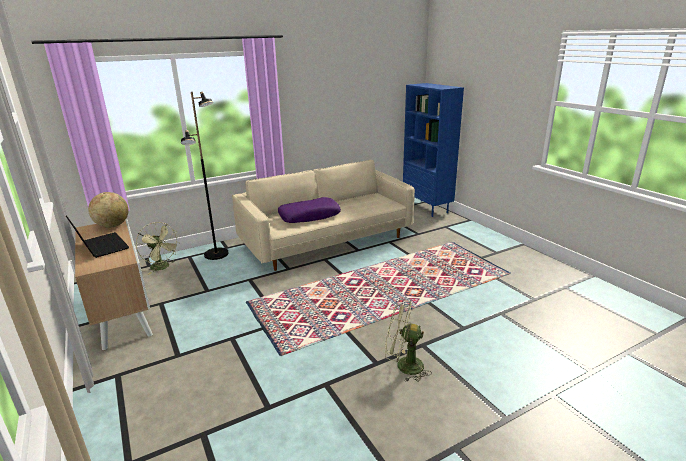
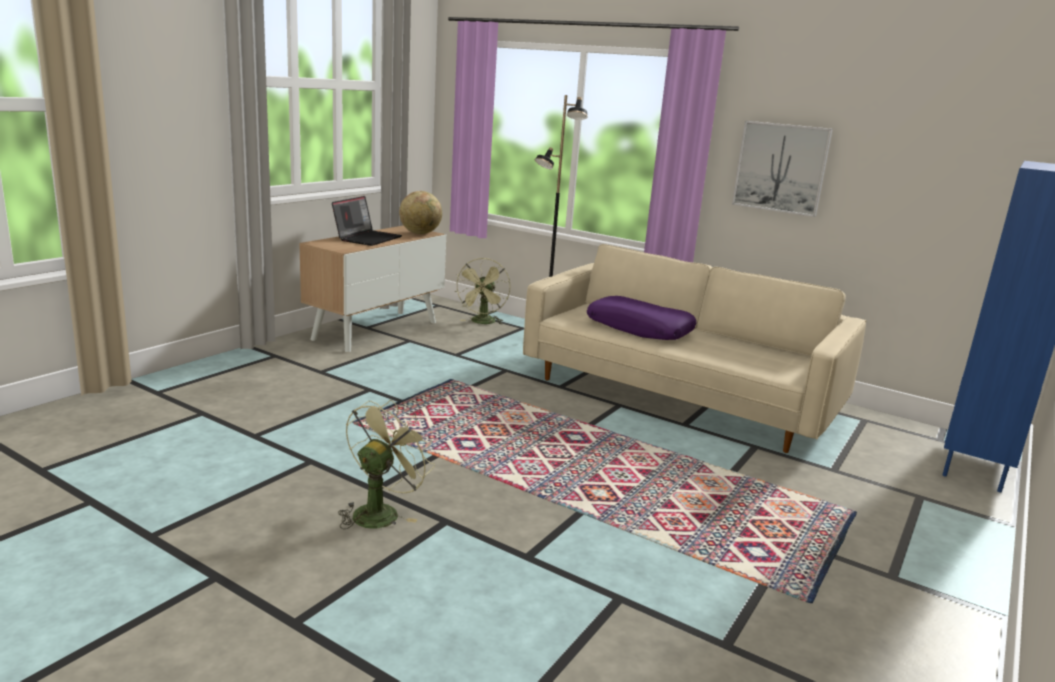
camera: 60 degrees right, 5 degrees down
green fan [385,299,432,382] -> green fan turned 45 degrees clockwise [338,399,435,529]
none -> picture [732,121,833,217]

